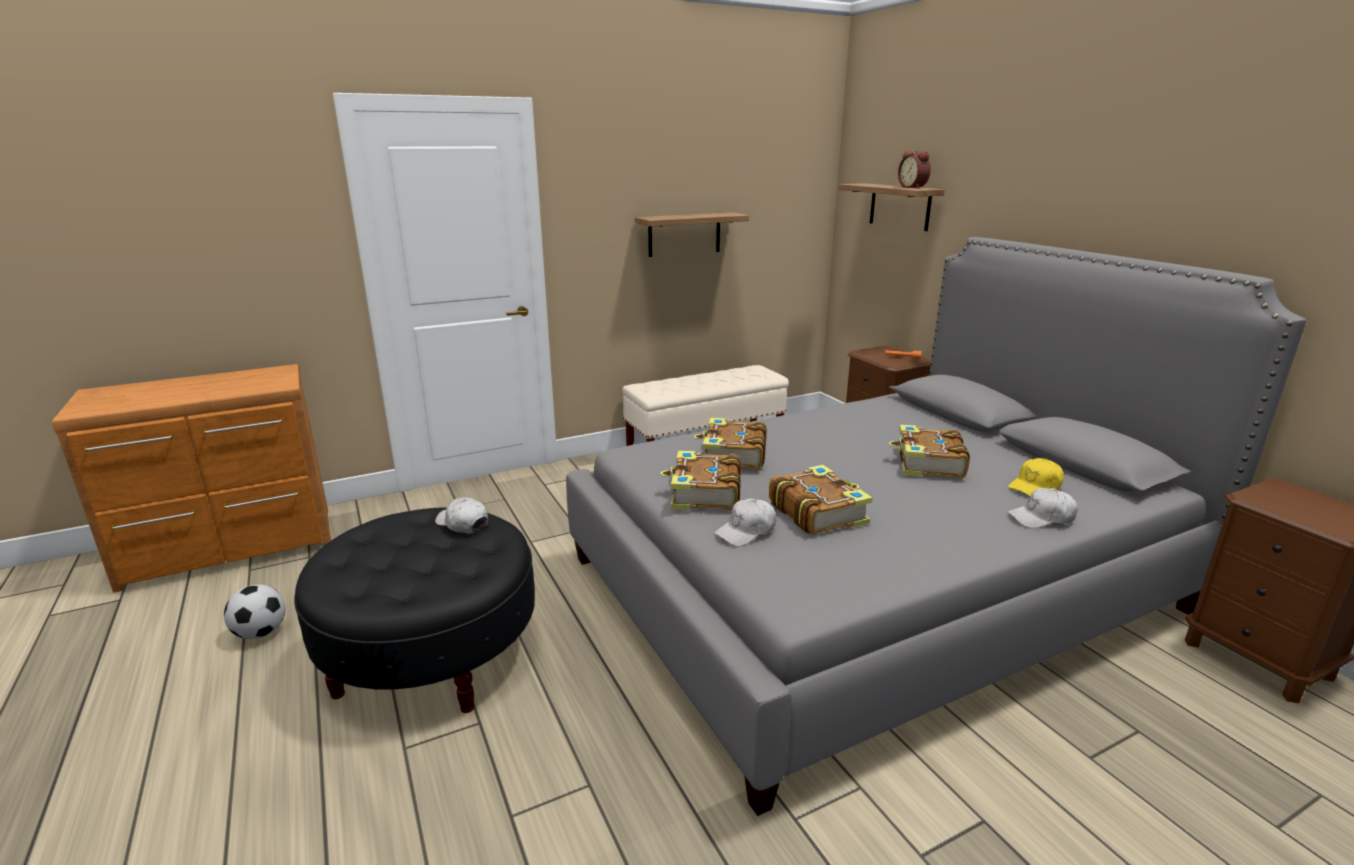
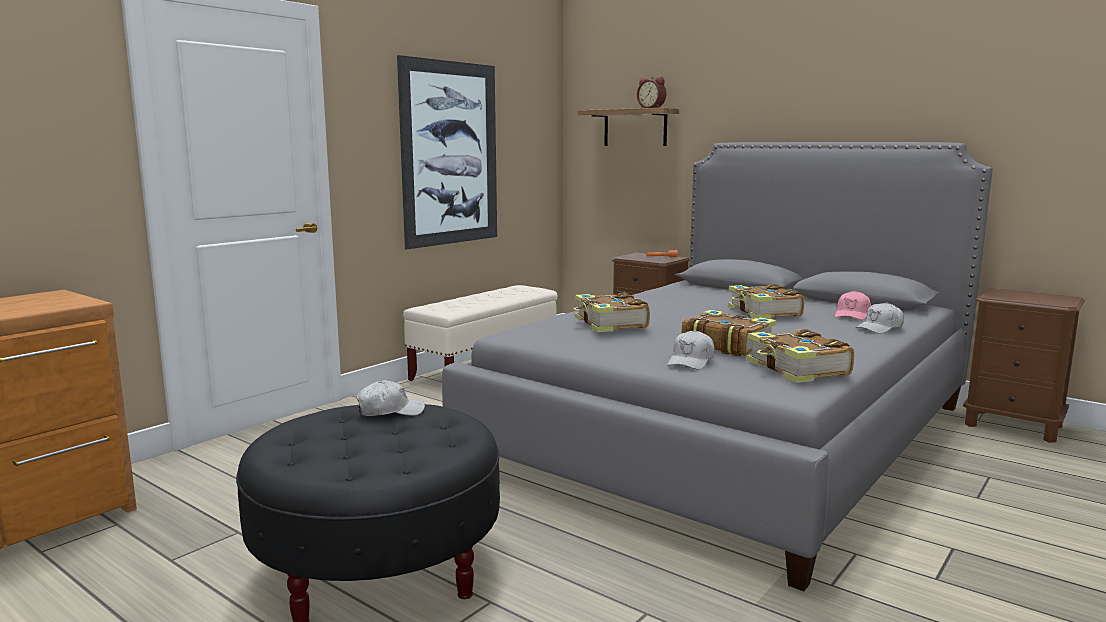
camera: 25 degrees left, 10 degrees down
football [224,584,285,639] -> none
white cap [435,497,488,534] -> white cap turned 150 degrees clockwise [357,380,425,416]
shelf [635,212,749,257] -> picture [397,55,497,250]
book [660,451,741,510] -> book moved to [746,329,854,383]
yellow cap [1008,458,1064,496] -> pink cap [834,291,871,320]

